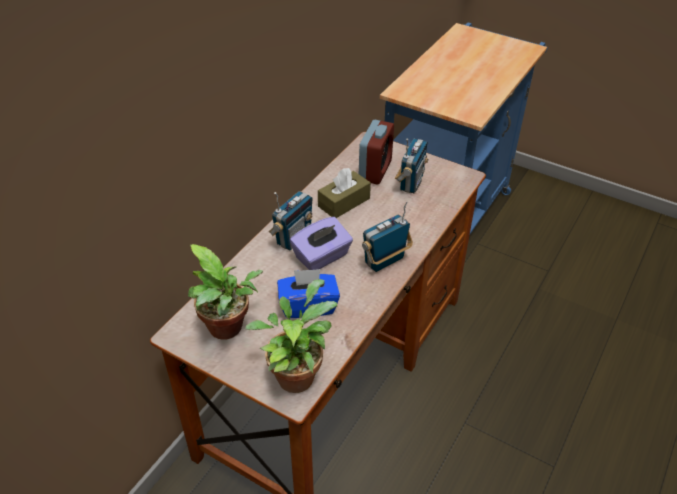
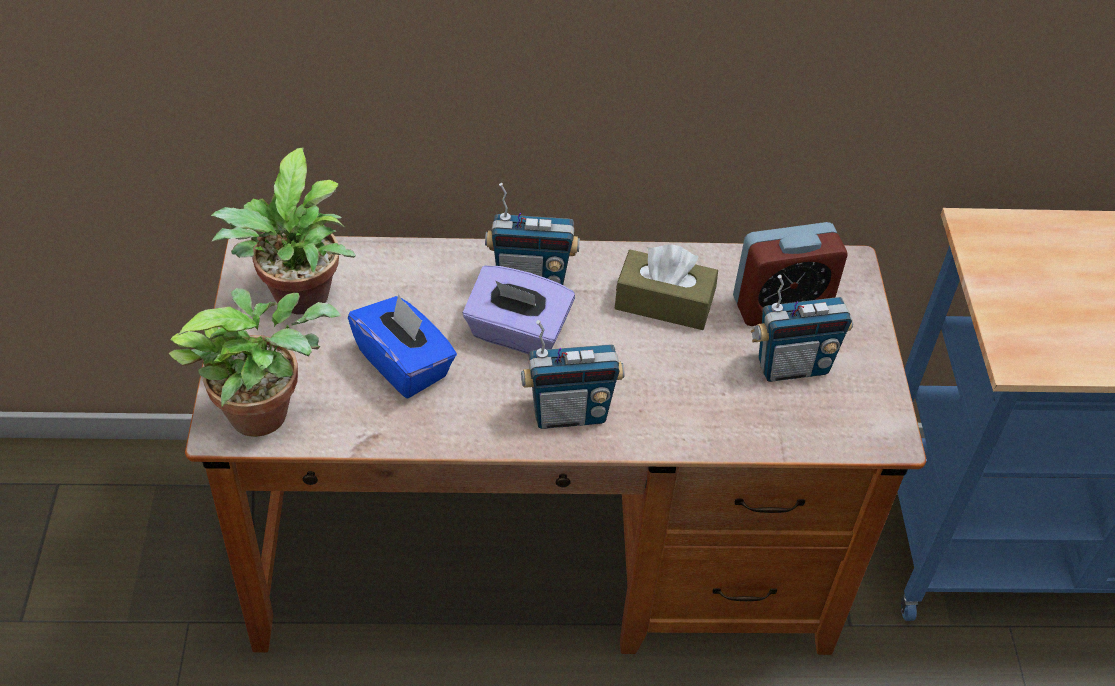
camera: 55 degrees right, 5 degrees up
radio [362,201,413,272] -> radio turned 150 degrees clockwise [521,320,625,429]

